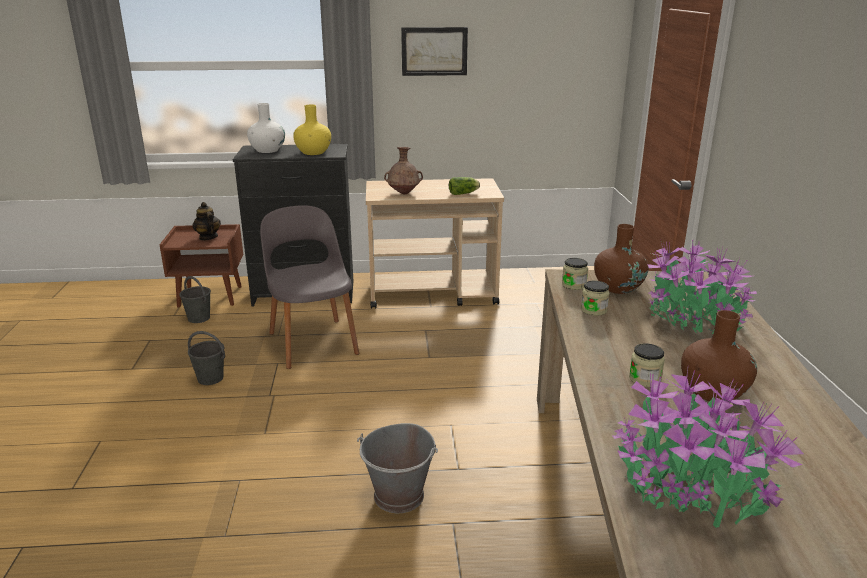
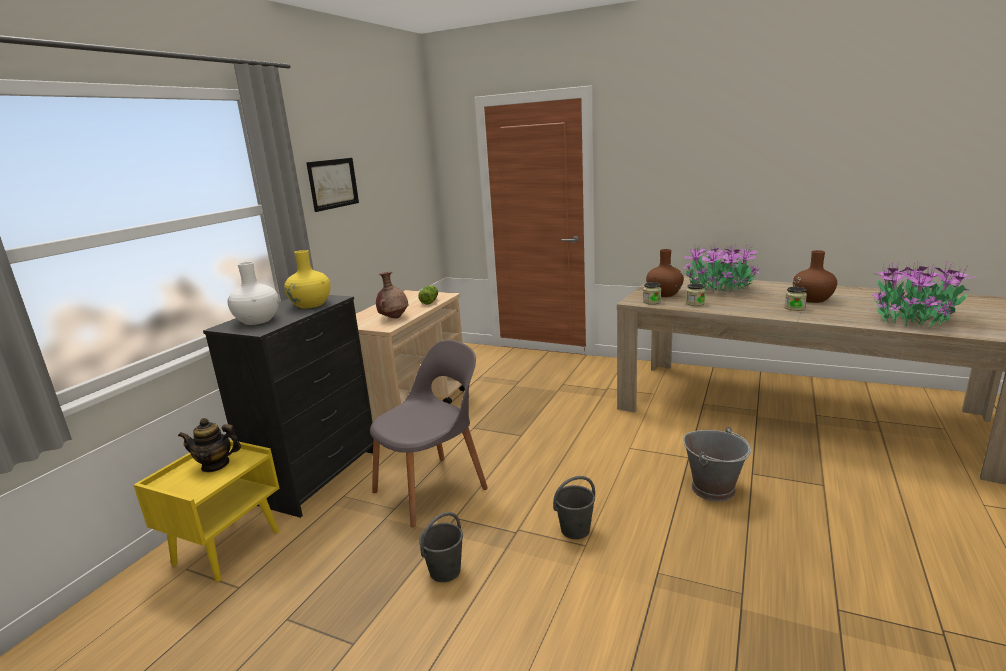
camera: 60 degrees left, 5 degrees down
brown nightstand [159,224,243,307] -> yellow nightstand [134,440,280,582]
grey bucket [179,276,211,323] -> grey bucket moved to [553,476,595,539]
grey chair [260,205,359,369] -> grey chair turned 135 degrees clockwise [370,340,488,527]

